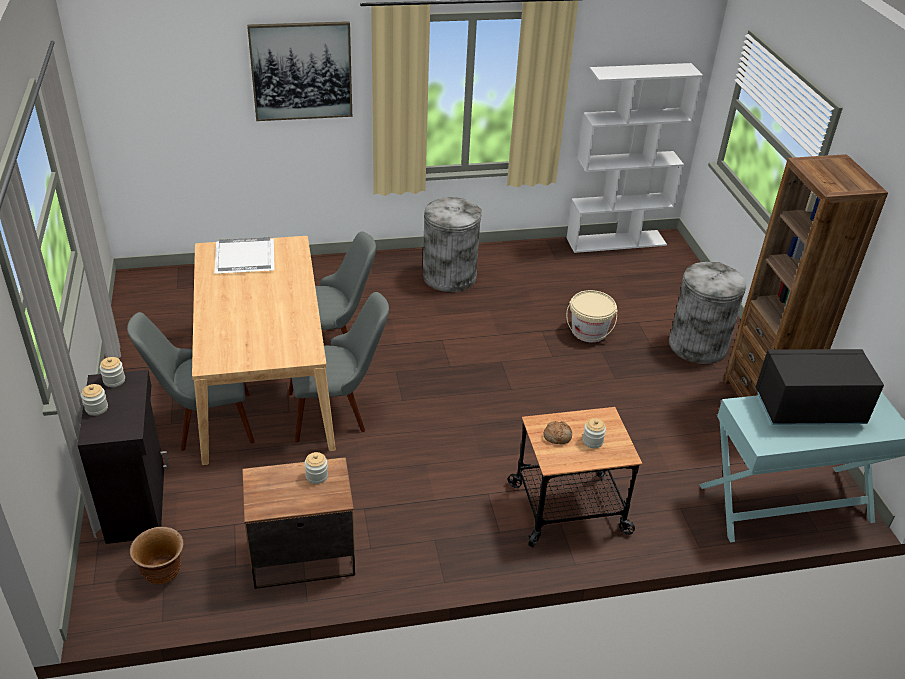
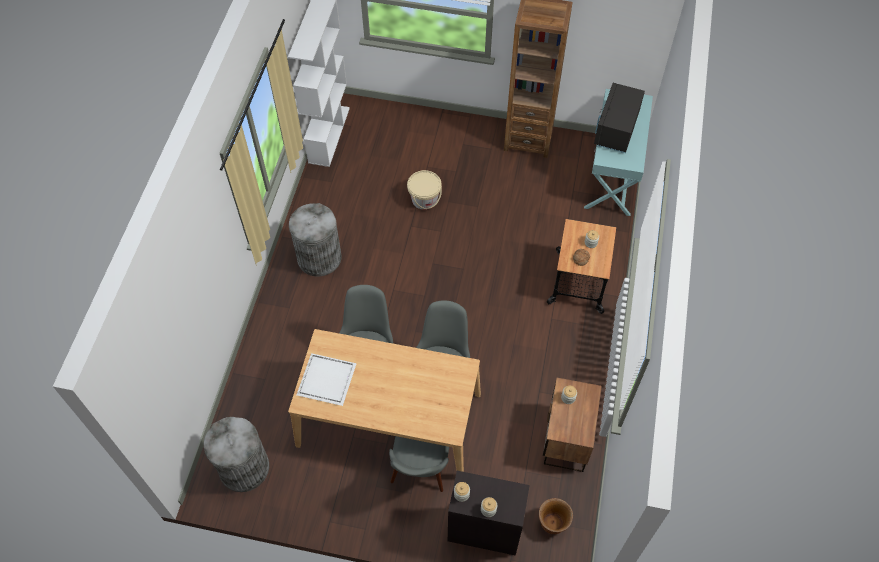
camera: 65 degrees left, 20 degrees up
picture [247,21,352,121] -> none
grey trash can [669,262,746,364] -> grey trash can moved to [204,417,269,492]

